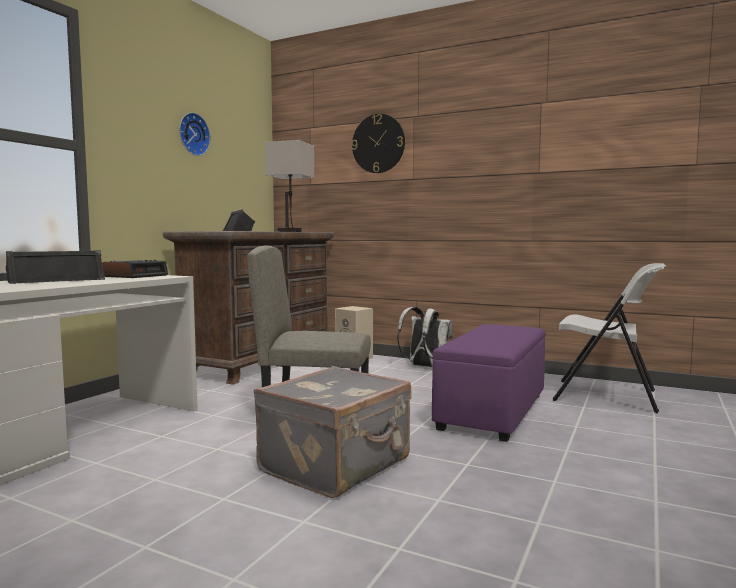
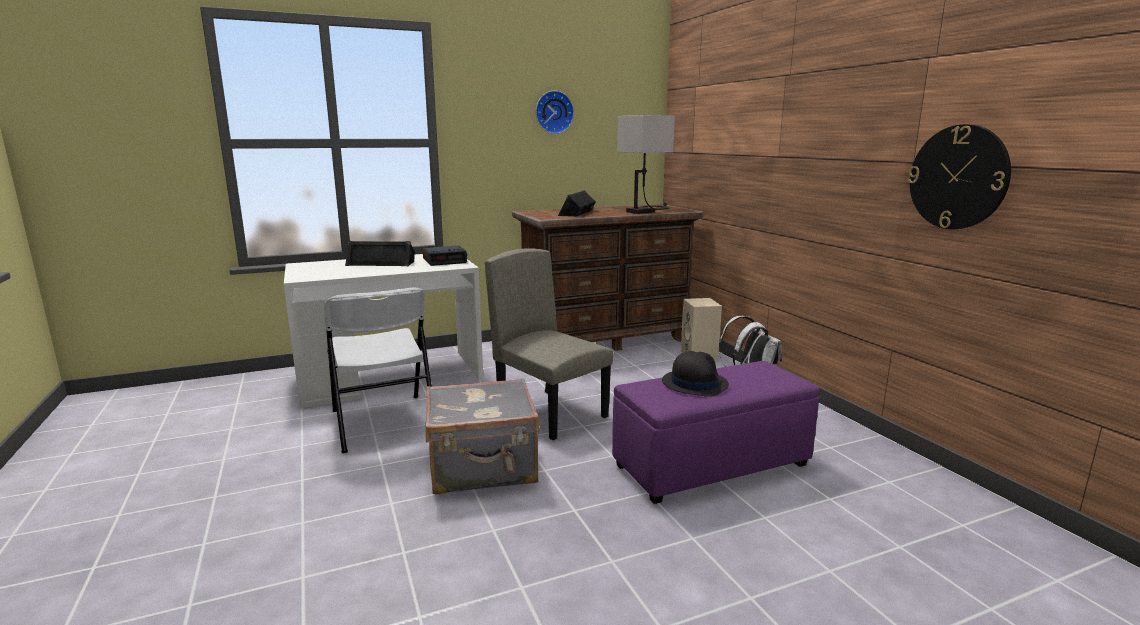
camera: 40 degrees right, 10 degrees up
wall clock [352,114,405,173] -> wall clock moved to [908,124,1011,229]
white chair [553,263,666,413] -> white chair moved to [324,288,432,453]
none -> black hat [662,351,729,397]

